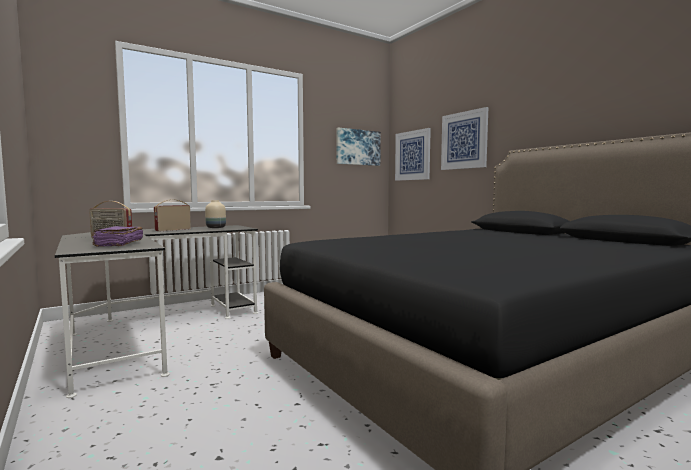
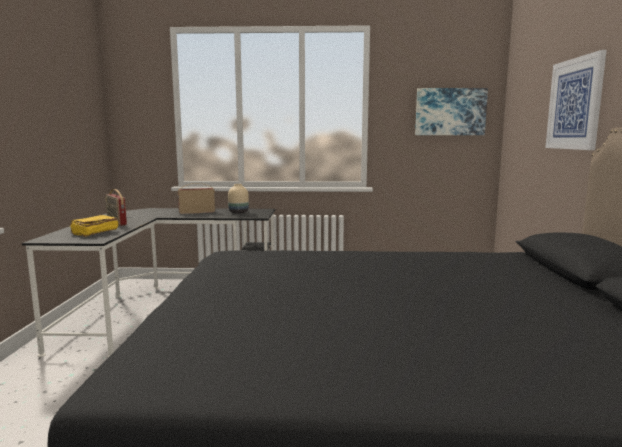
camera: 35 degrees right, 5 degrees up
purple book [92,226,143,247] -> yellow book [70,215,118,237]
picture [395,128,431,181] -> none

